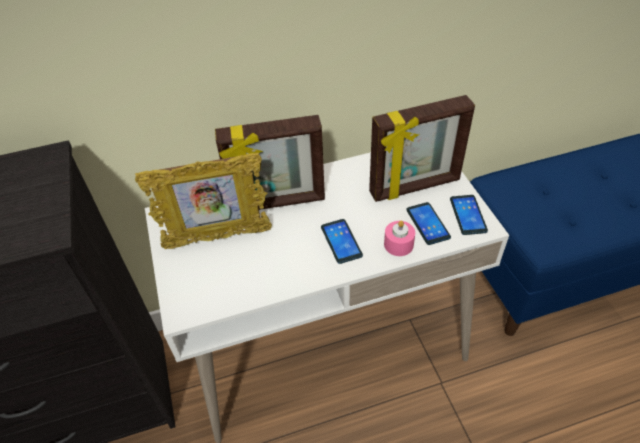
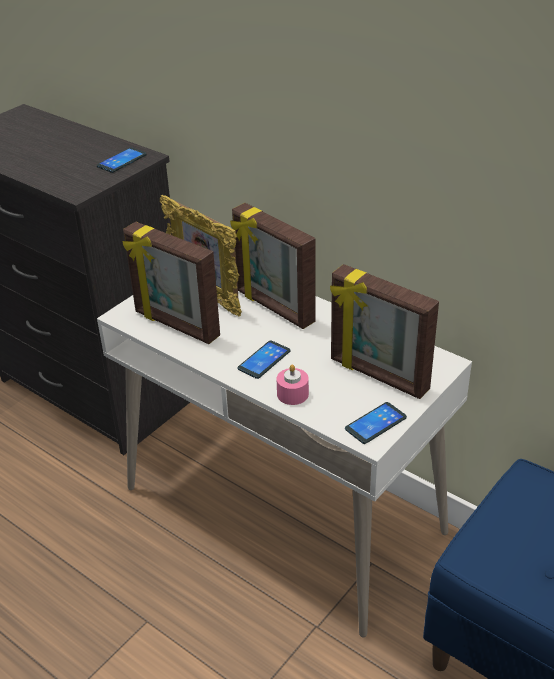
camera: 55 degrees right, 10 degrees down
phone [406,202,451,245] -> phone moved to [97,147,147,173]
none -> picture frame [122,222,220,344]

